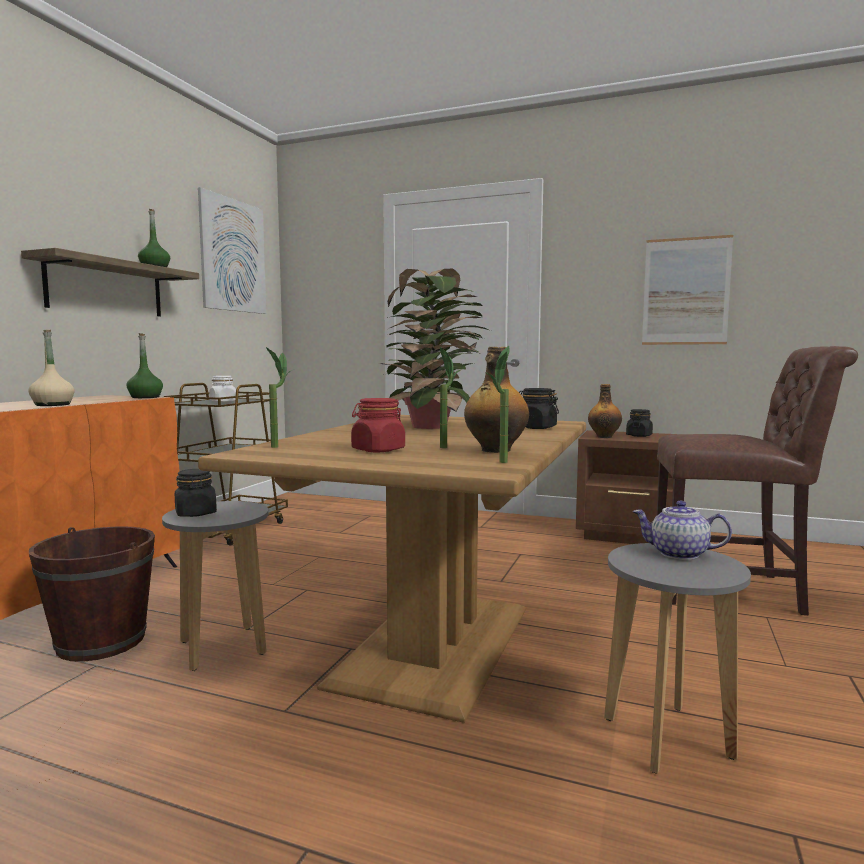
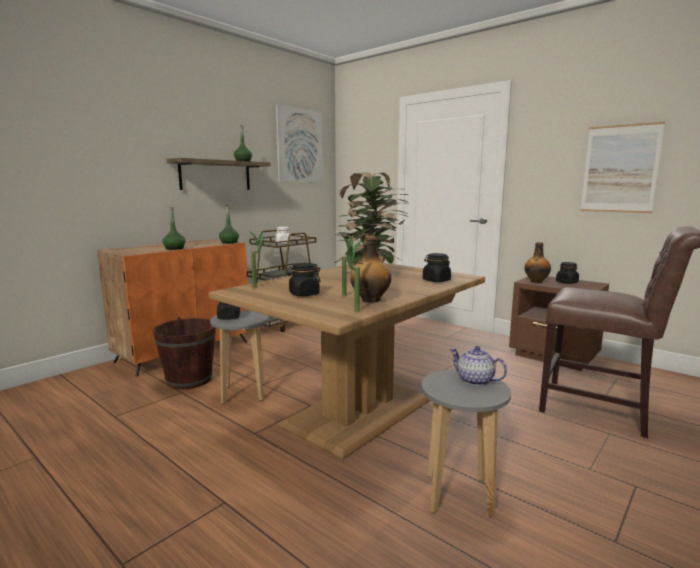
camera: 20 degrees right, 5 degrees up
beige bottle [28,329,75,406] -> green bottle [163,207,186,250]
red jar [351,398,405,452] -> black jar [286,263,321,296]

